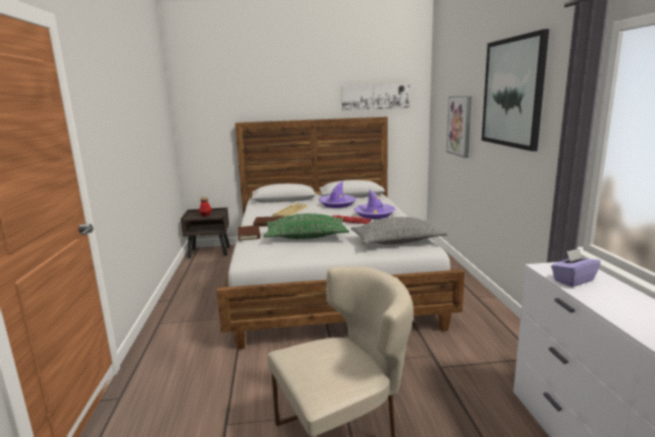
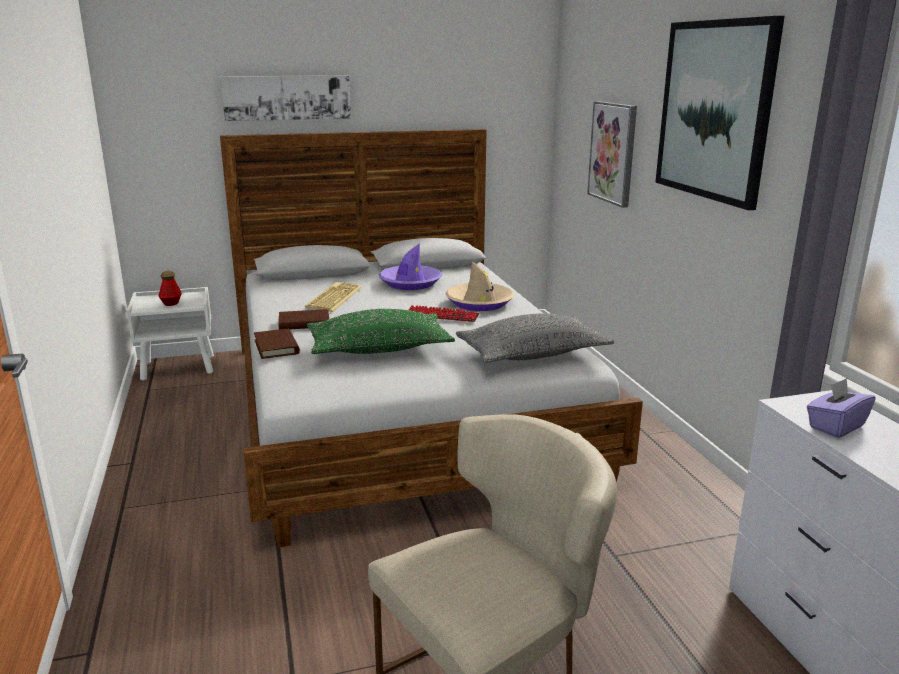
camera: 10 degrees left, 5 degrees up
brown nightstand [181,207,230,258] -> white nightstand [127,287,214,380]
picture [341,84,410,110] -> picture moved to [220,76,351,121]
purple hat [354,189,396,219] -> beige hat [445,261,514,311]

